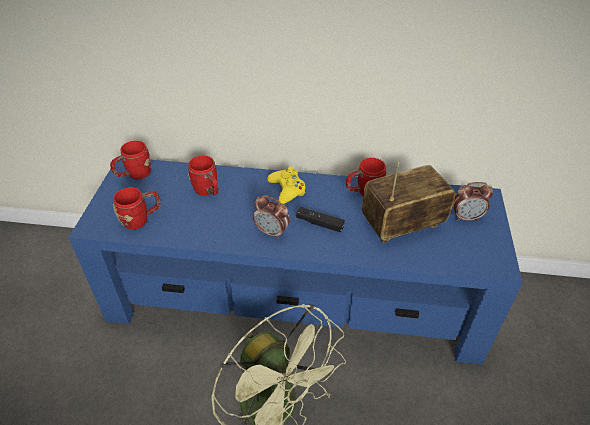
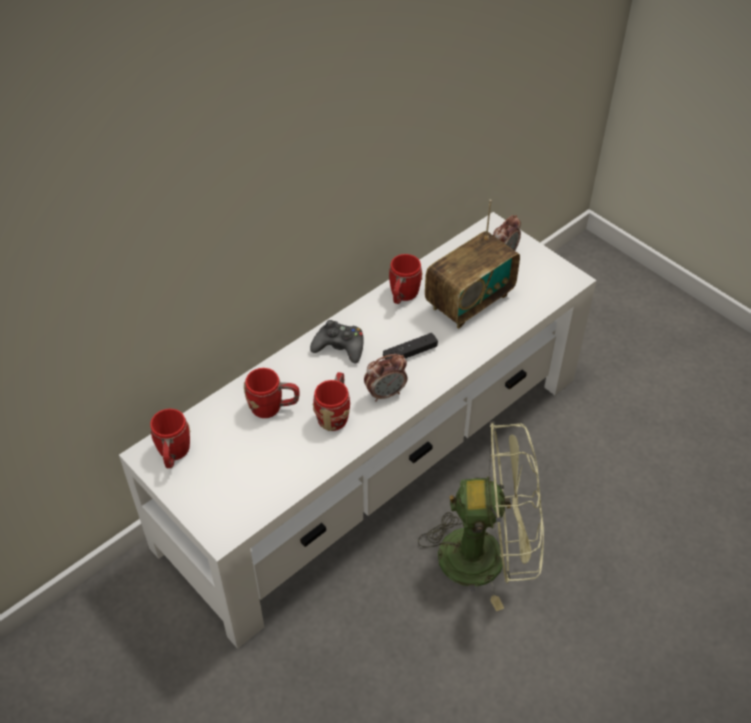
camera: 50 degrees left, 5 degrees up
blue tv stand [68,160,523,365] -> white tv stand [119,212,597,649]
red mug [113,187,161,230] -> red mug moved to [312,372,350,431]
yellow game controller [267,167,306,204] -> black game controller [310,320,364,363]
radio [362,162,455,243] -> radio turned 150 degrees counterclockwise [425,200,520,329]

